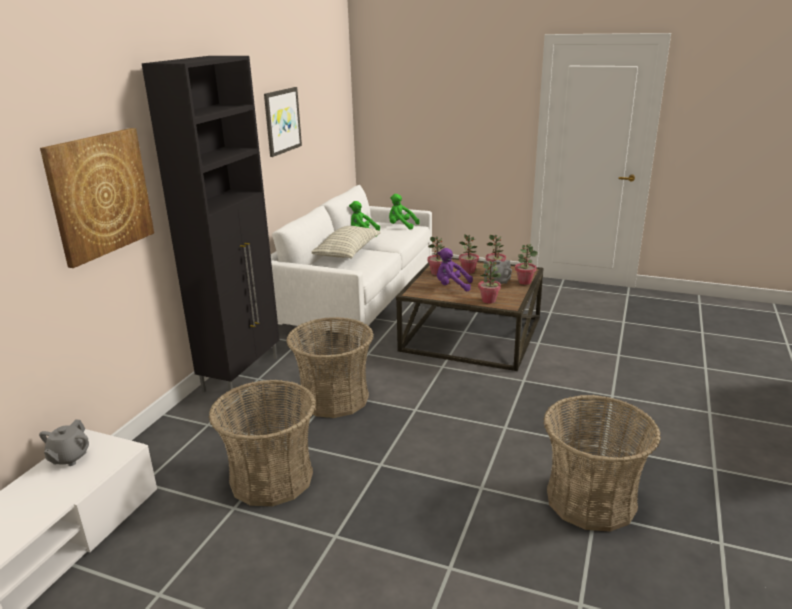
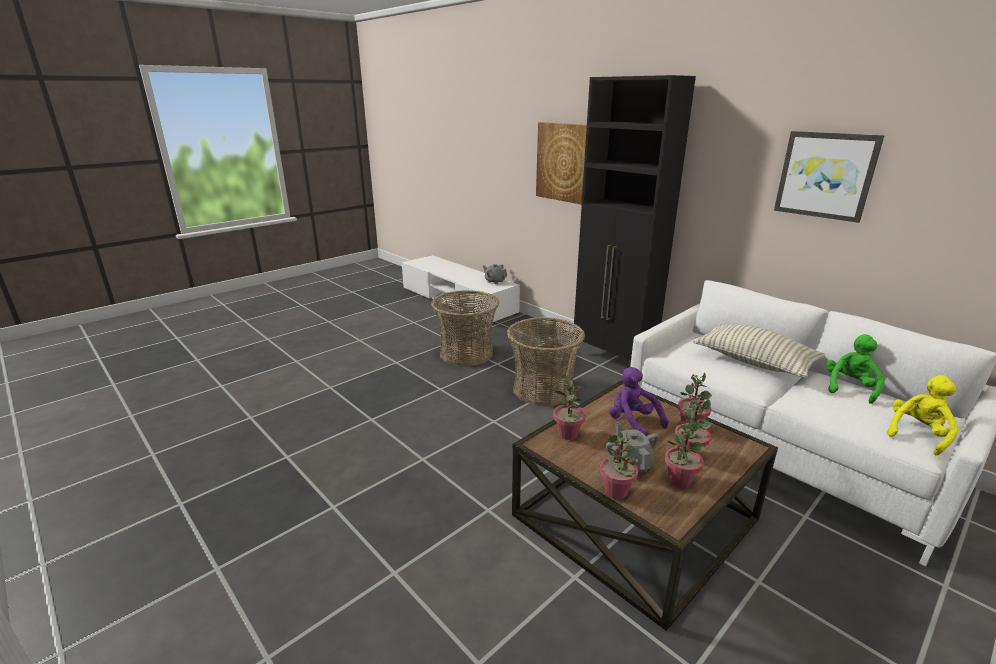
camera: 115 degrees right, 0 degrees up
green plush toy [389,194,420,230] -> yellow plush toy [887,375,959,456]
purple plush toy [437,248,473,291] -> purple plush toy turned 75 degrees counterclockwise [609,367,669,436]
basket [543,395,661,532] -> none

